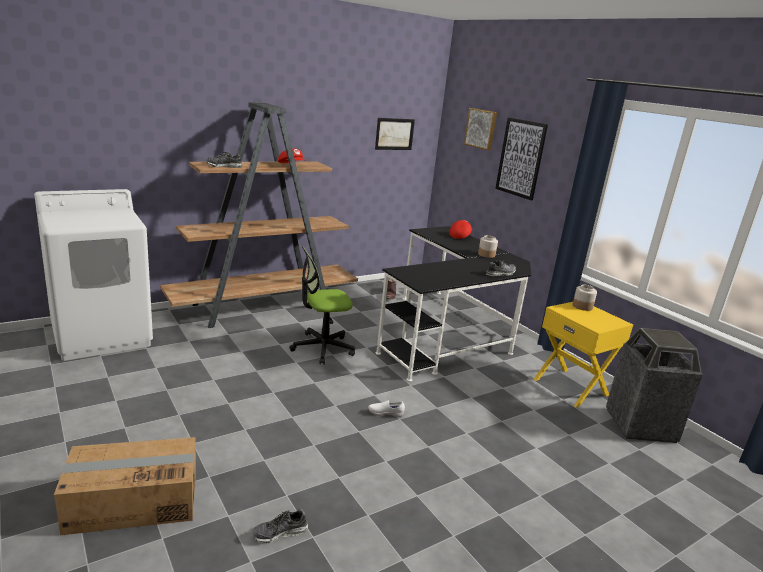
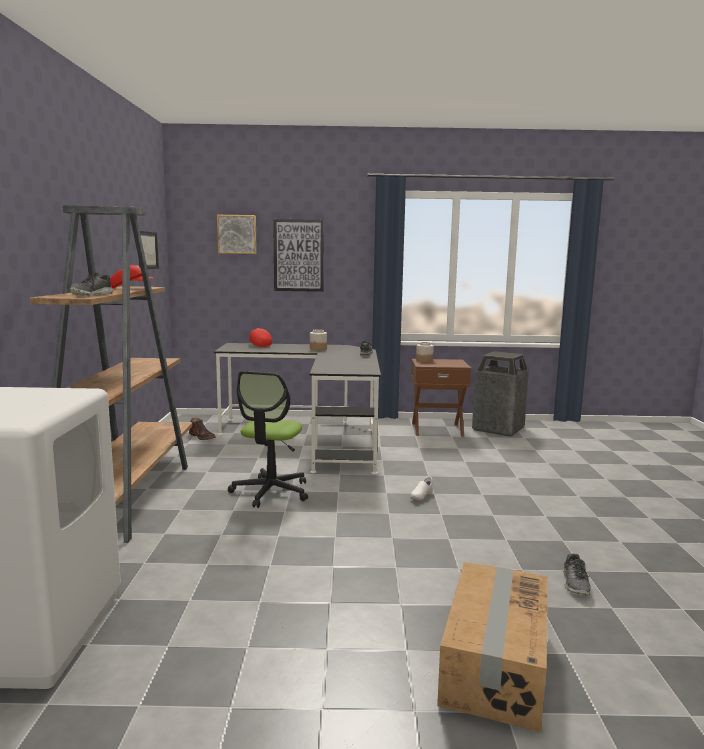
camera: 55 degrees left, 10 degrees down
yellow nightstand [533,302,633,407] -> brown nightstand [411,359,471,437]

